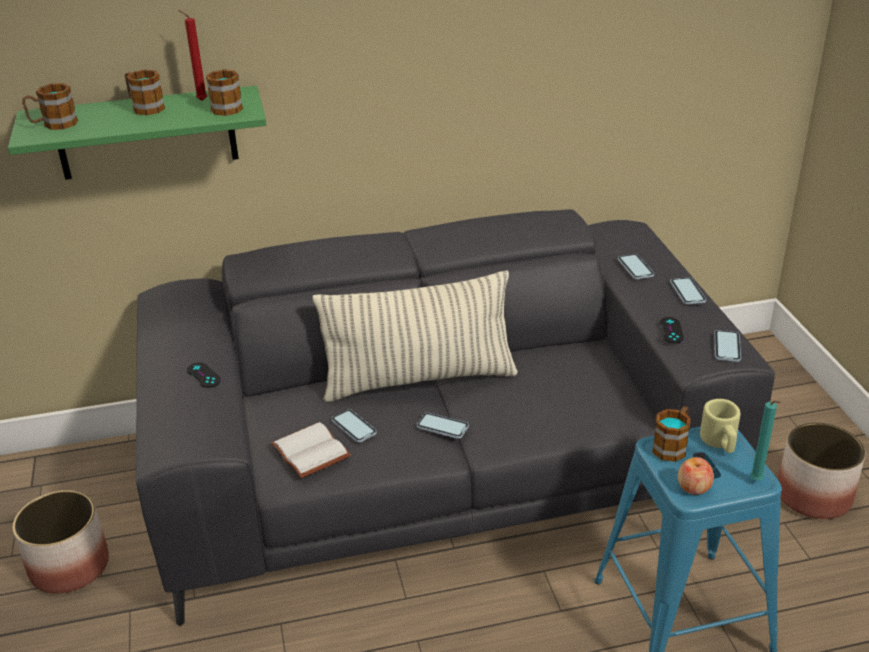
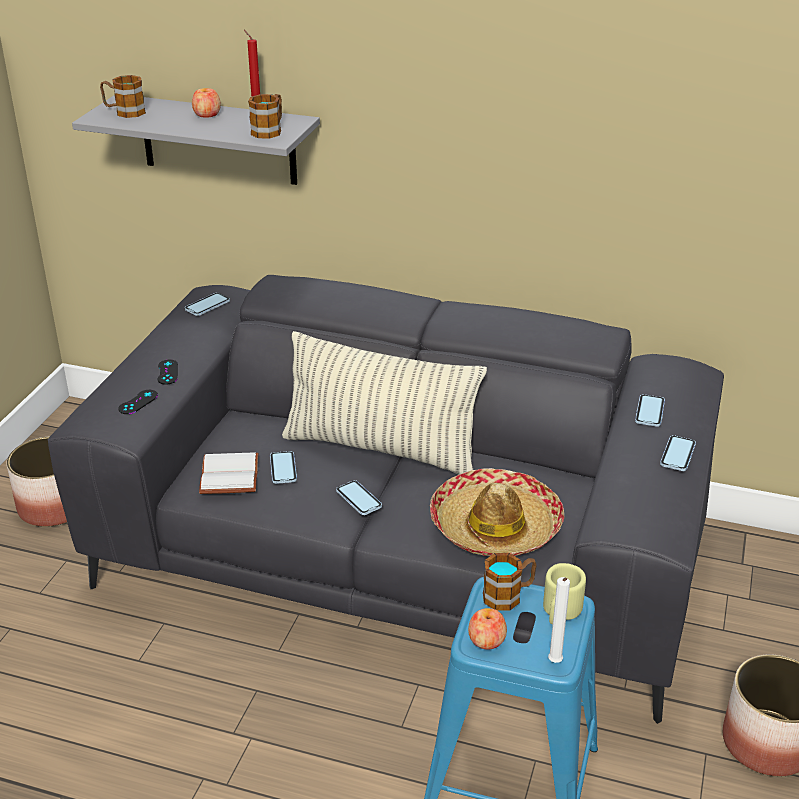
camera: 30 degrees right, 0 degrees up
green shelf [8,86,267,180] -> grey shelf [72,95,320,185]
mug [125,70,165,115] -> apple [192,88,221,118]
black game controller [660,317,684,344] -> black game controller moved to [118,390,158,414]
phone [714,330,741,362] -> phone moved to [185,292,230,316]
turquoise candle [750,401,781,481] -> white candle [548,577,570,663]
none -> hat [430,468,565,556]

